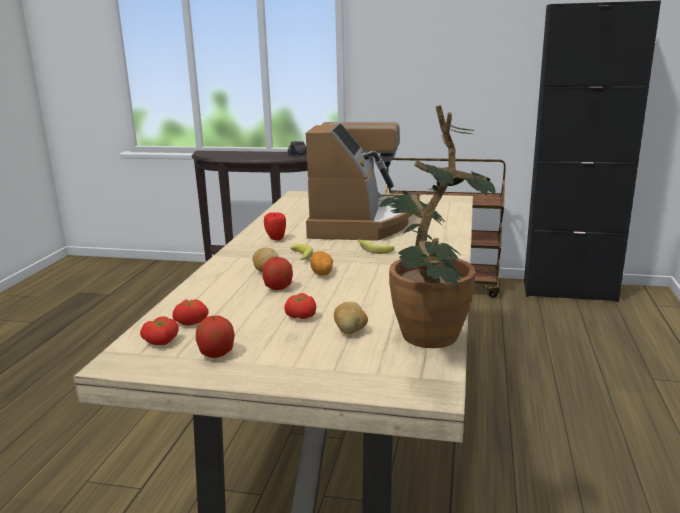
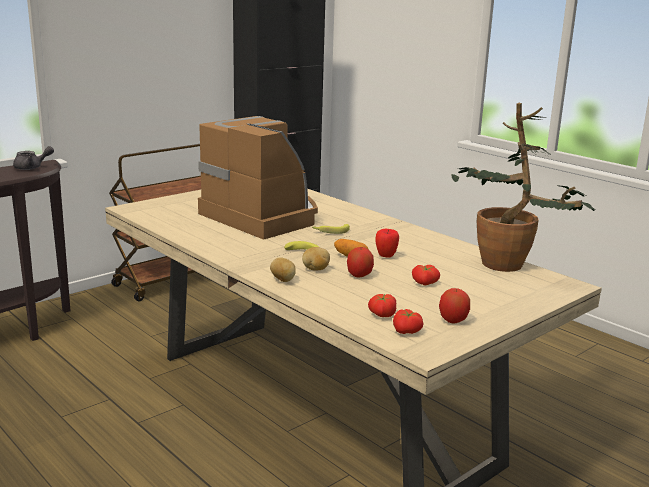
camera: 55 degrees left, 0 degrees up
apple [264,212,286,240] -> apple moved to [375,229,399,258]
potato [334,302,368,334] -> potato moved to [270,257,296,282]

